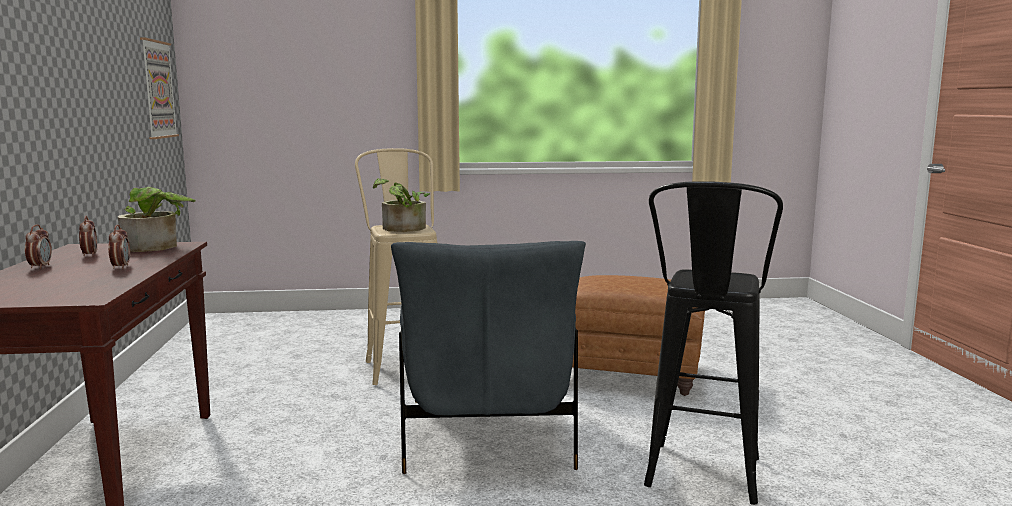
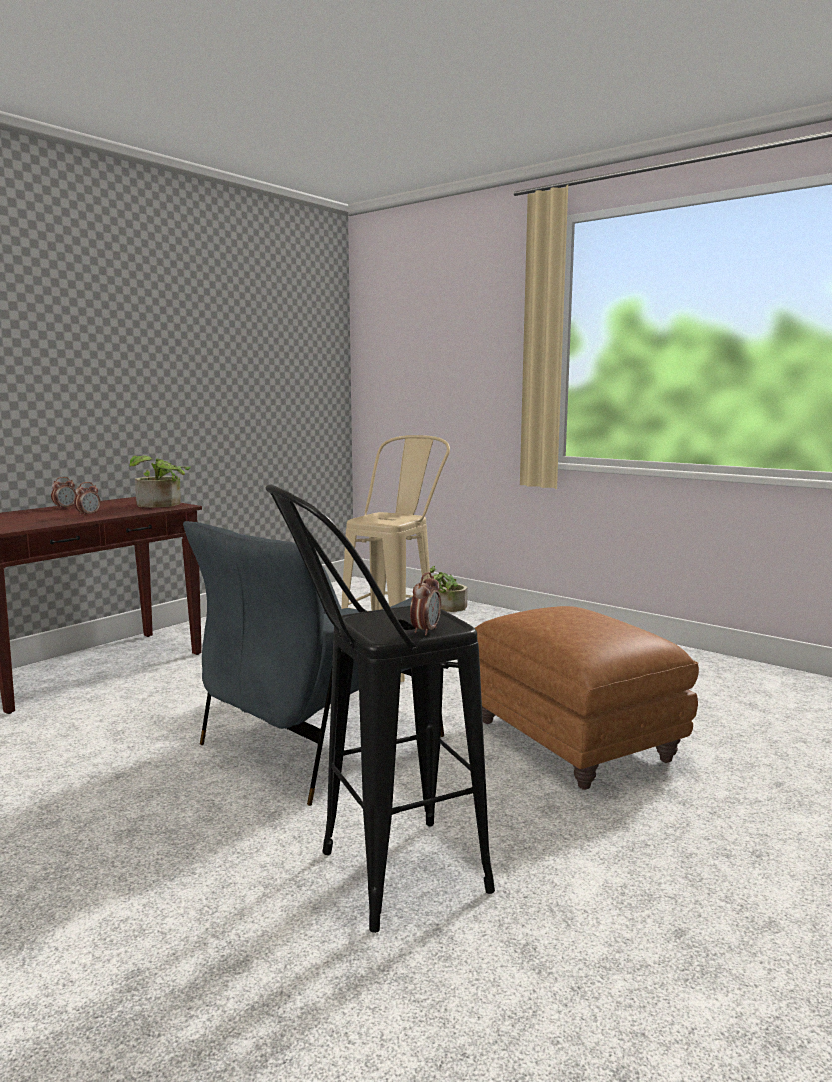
camera: 45 degrees right, 0 degrees up
alarm clock [79,216,97,256] -> alarm clock moved to [410,572,441,635]
picture [140,38,179,139] -> none
potted plant [373,178,430,232] -> potted plant moved to [430,566,468,612]

